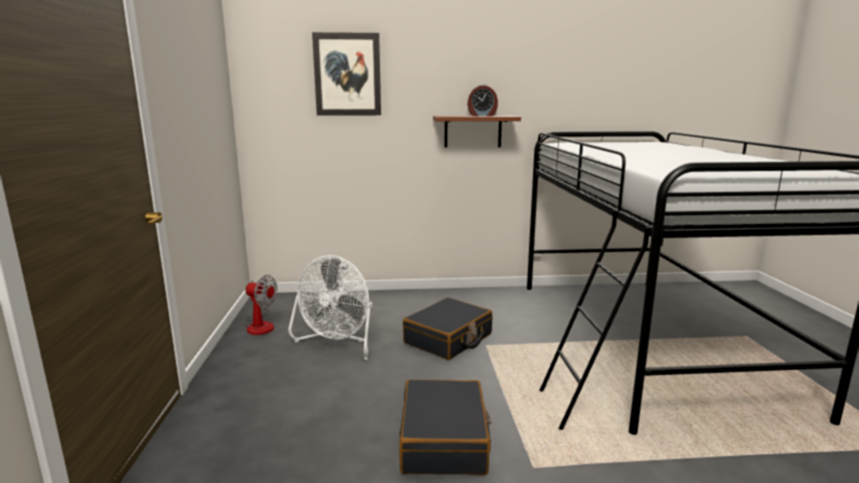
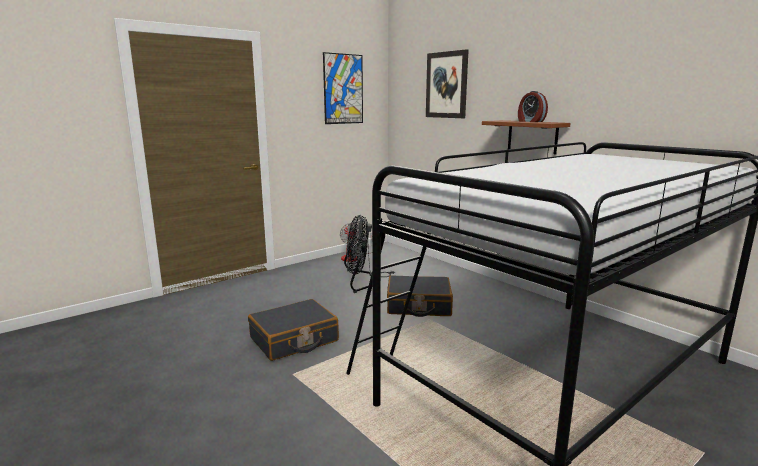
camera: 55 degrees right, 0 degrees up
white fan [288,255,373,360] -> black fan [344,215,395,293]
none -> picture [323,52,363,124]

